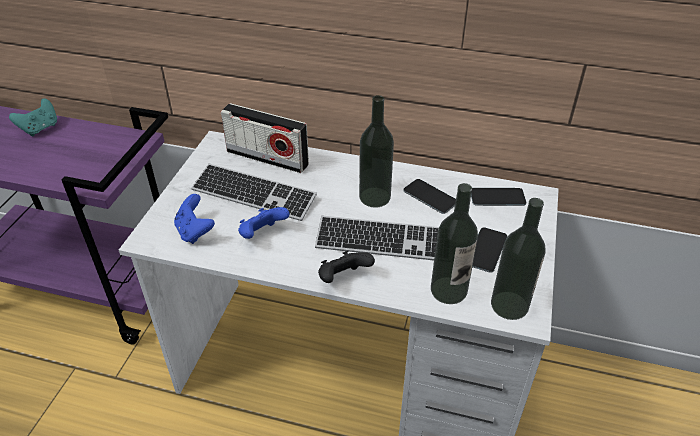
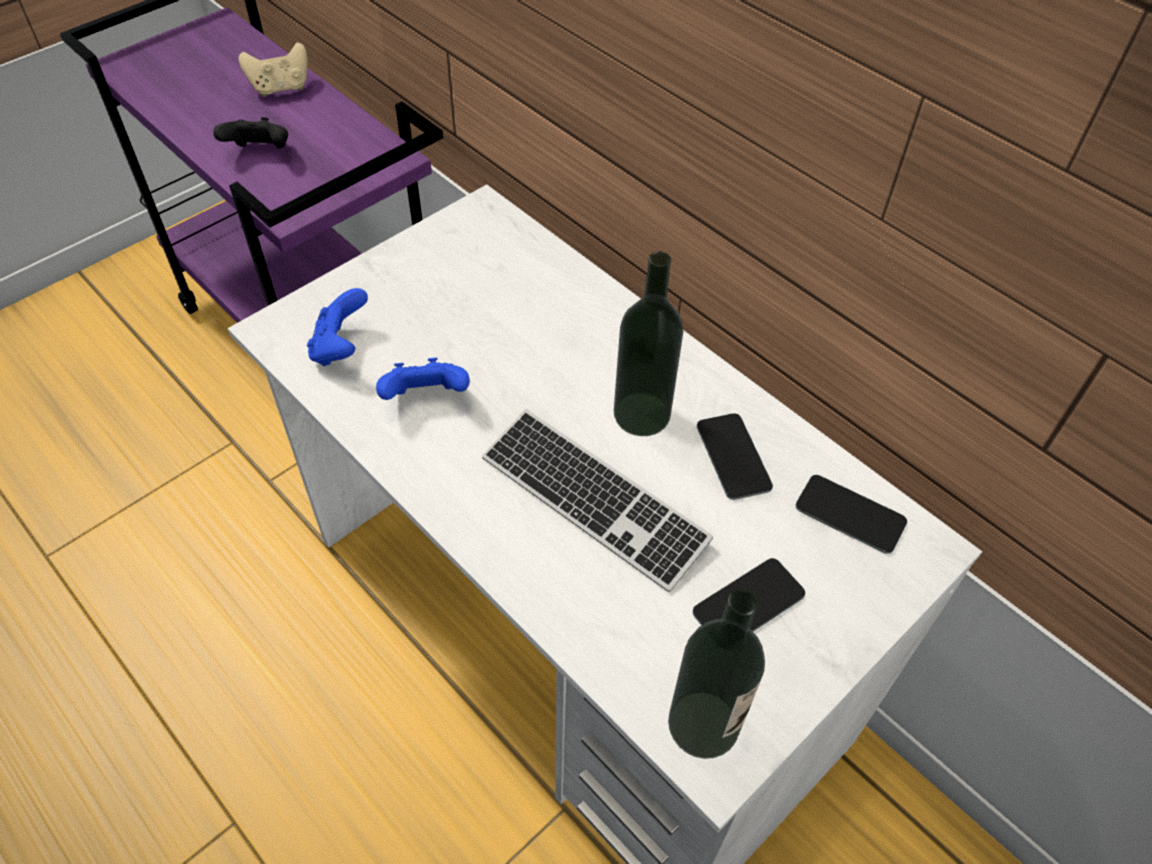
camera: 30 degrees right, 10 degrees up
turquoise game controller [9,98,57,136] -> beige game controller [239,42,308,97]
keyboard [191,164,317,221] -> none
radio [221,103,309,173] -> none
black game controller [318,251,375,283] -> black game controller moved to [213,117,288,149]
bottle [431,183,478,304] -> none

